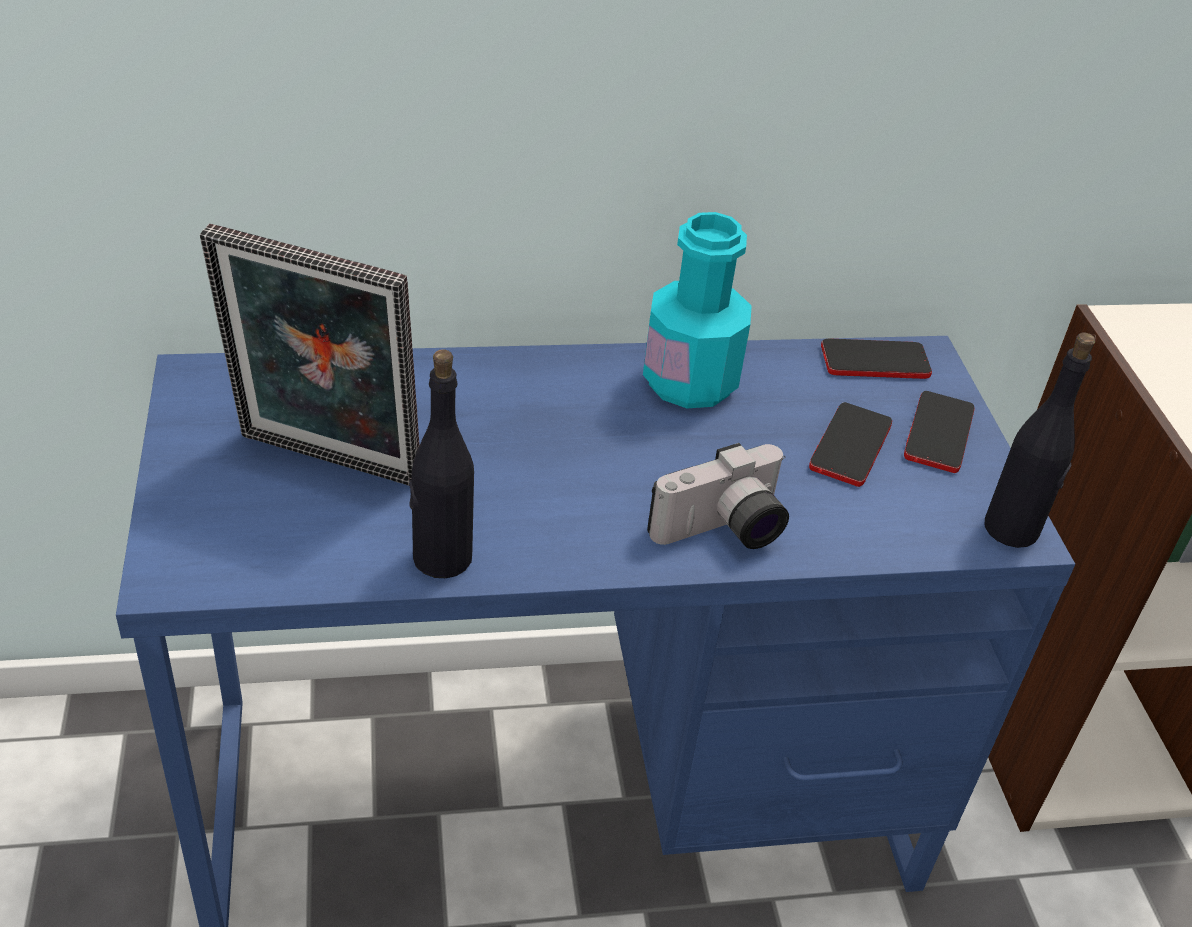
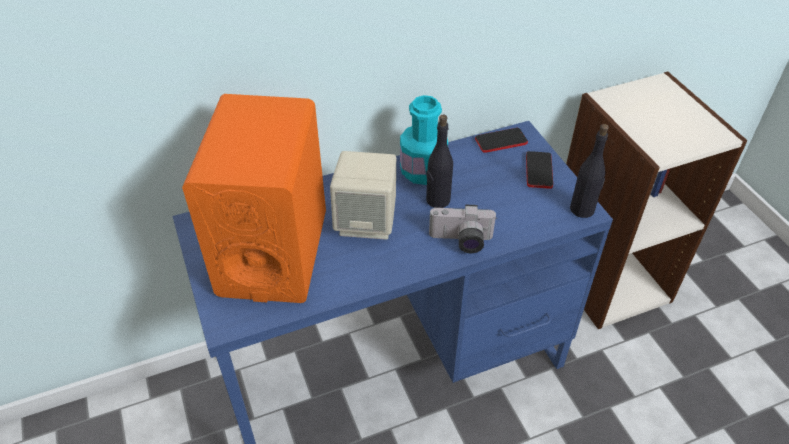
camera: 10 degrees left, 5 degrees up
picture frame [200,224,420,486] -> orange speaker [182,94,326,303]
black bottle [409,349,474,578] -> black bottle moved to [426,115,453,208]
camera [647,443,789,549] -> camera turned 45 degrees clockwise [429,205,497,253]
phone [809,402,892,487] -> none
none -> beige speaker [330,151,396,240]

